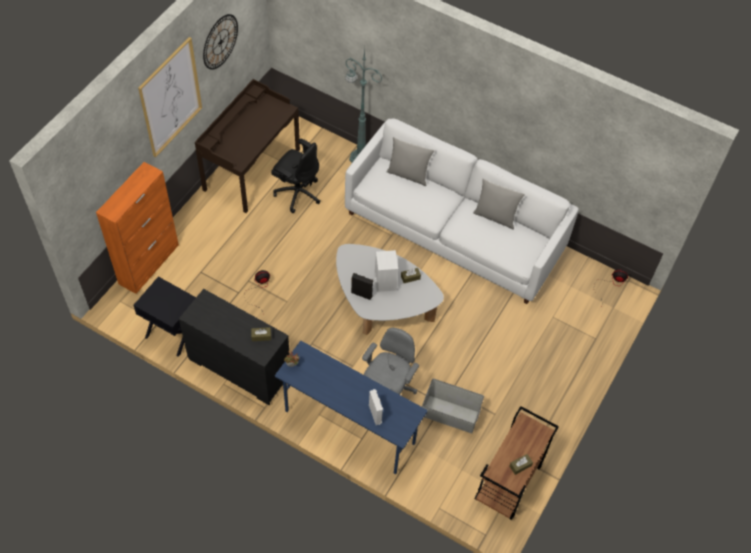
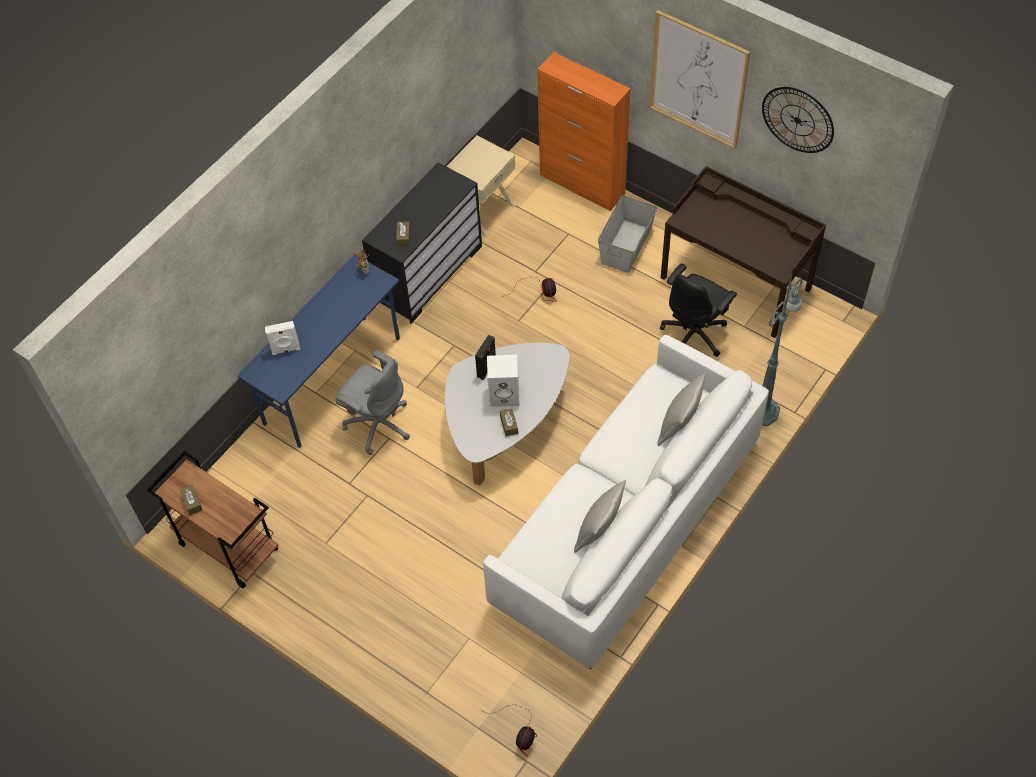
camera: 100 degrees right, 0 degrees up
black nightstand [133,277,196,357] -> beige nightstand [446,135,516,237]
grey storage box [422,379,484,433] -> grey storage box moved to [598,195,657,273]

